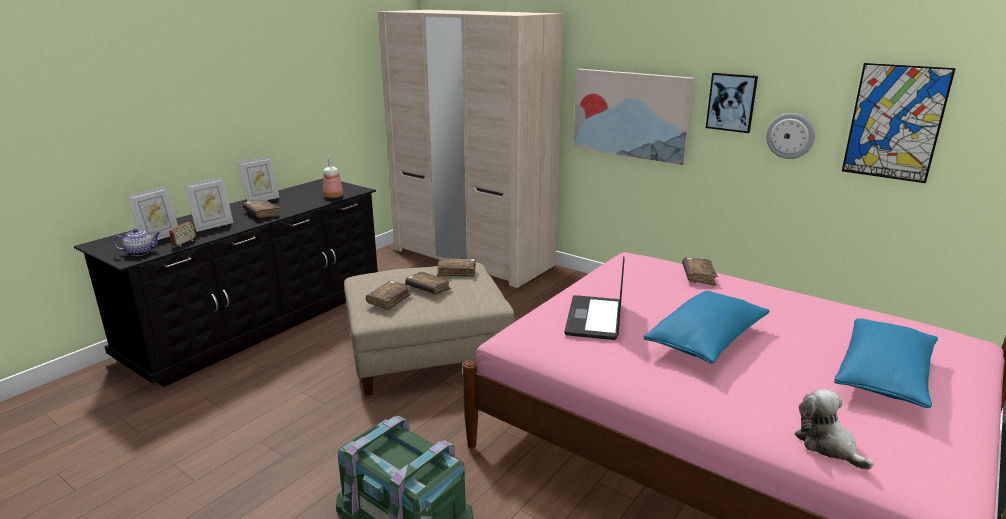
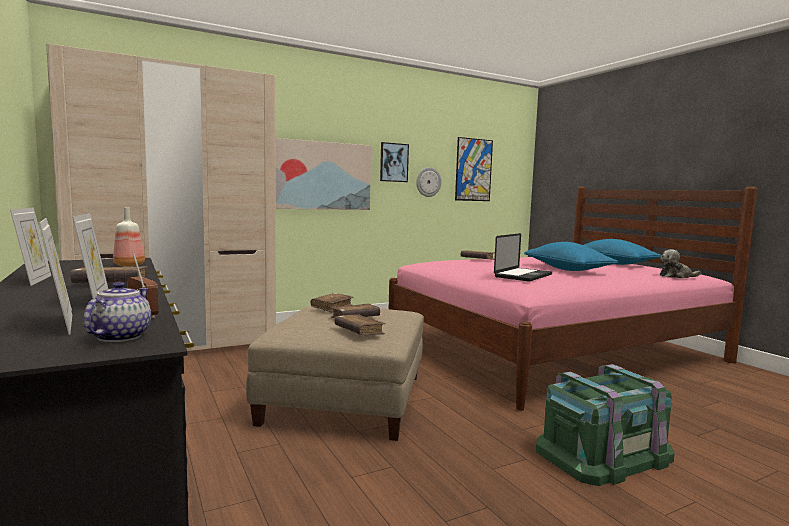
camera: 65 degrees left, 15 degrees down
laptop [565,256,625,340] -> laptop turned 90 degrees counterclockwise [494,233,552,282]

